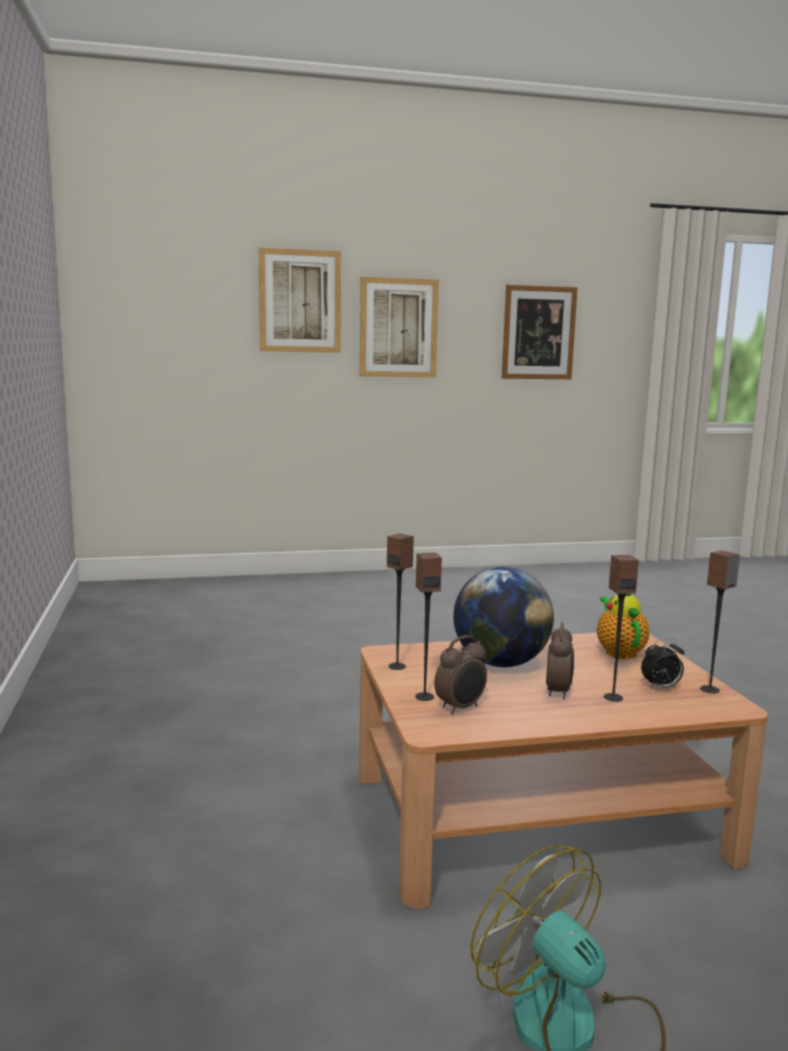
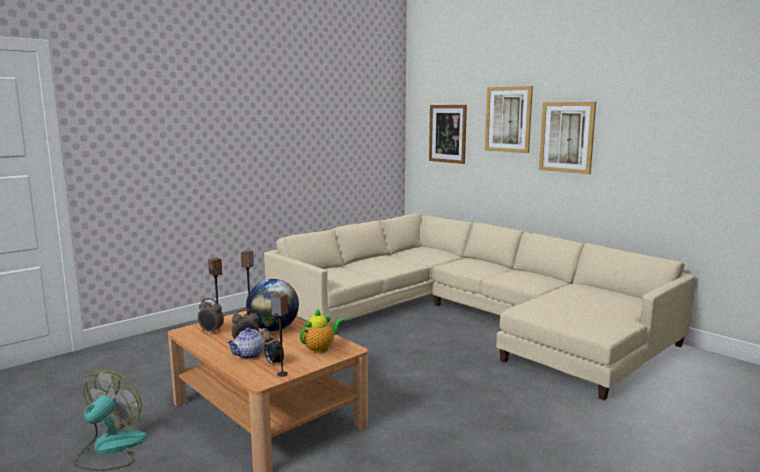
camera: 60 degrees right, 0 degrees up
picture [502,285,578,379] -> picture moved to [429,105,467,164]
speaker [604,555,639,702] -> teapot [226,328,271,359]
none -> beige sofa [264,214,696,400]

